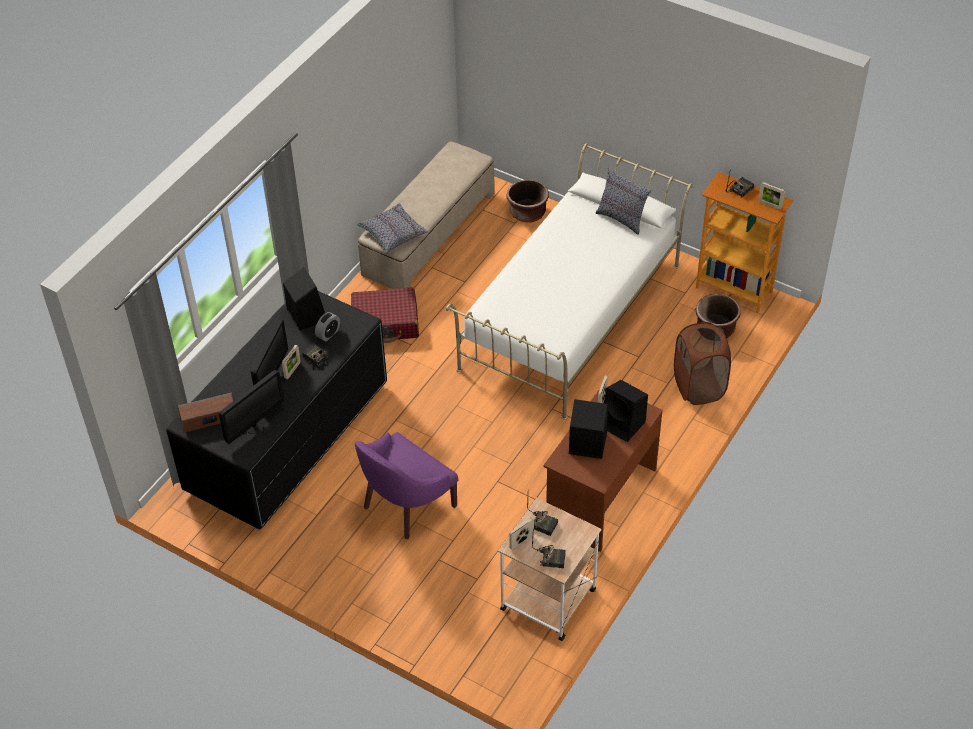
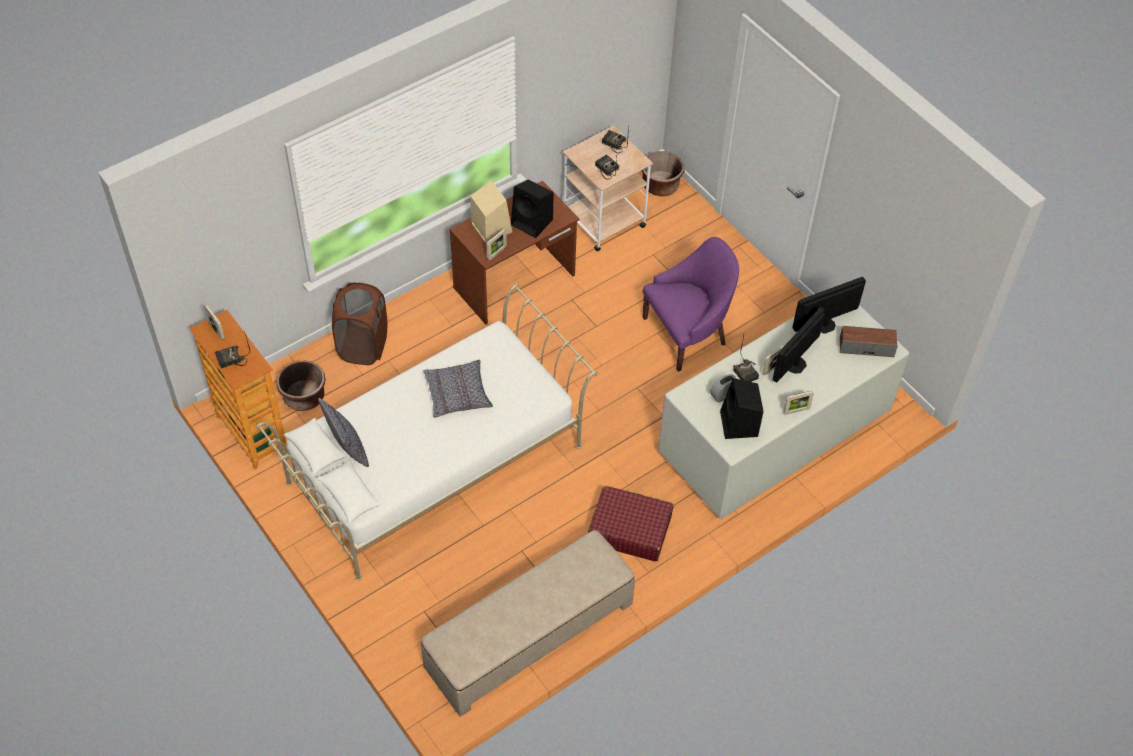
camera: 160 degrees left, 5 degrees up
black dresser [166,291,387,529] -> white dresser [658,305,910,519]
grey pillow [358,203,428,253] -> grey pillow moved to [423,359,493,418]
brown planter [506,180,549,223] -> brown planter moved to [642,151,685,197]
picture frame [509,518,534,550] -> picture frame moved to [783,391,814,415]
black speaker [604,380,648,442] -> beige speaker [470,180,512,243]

